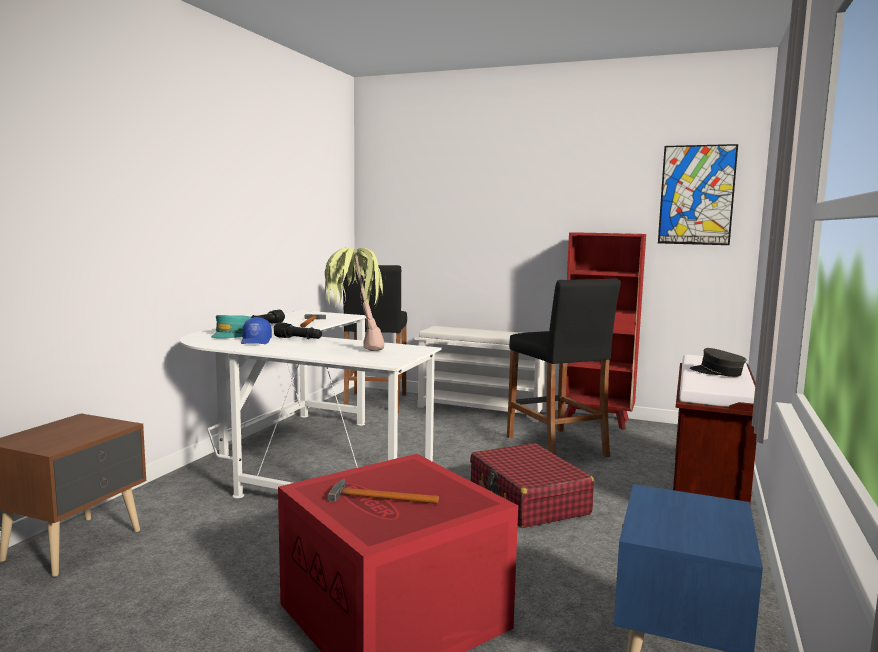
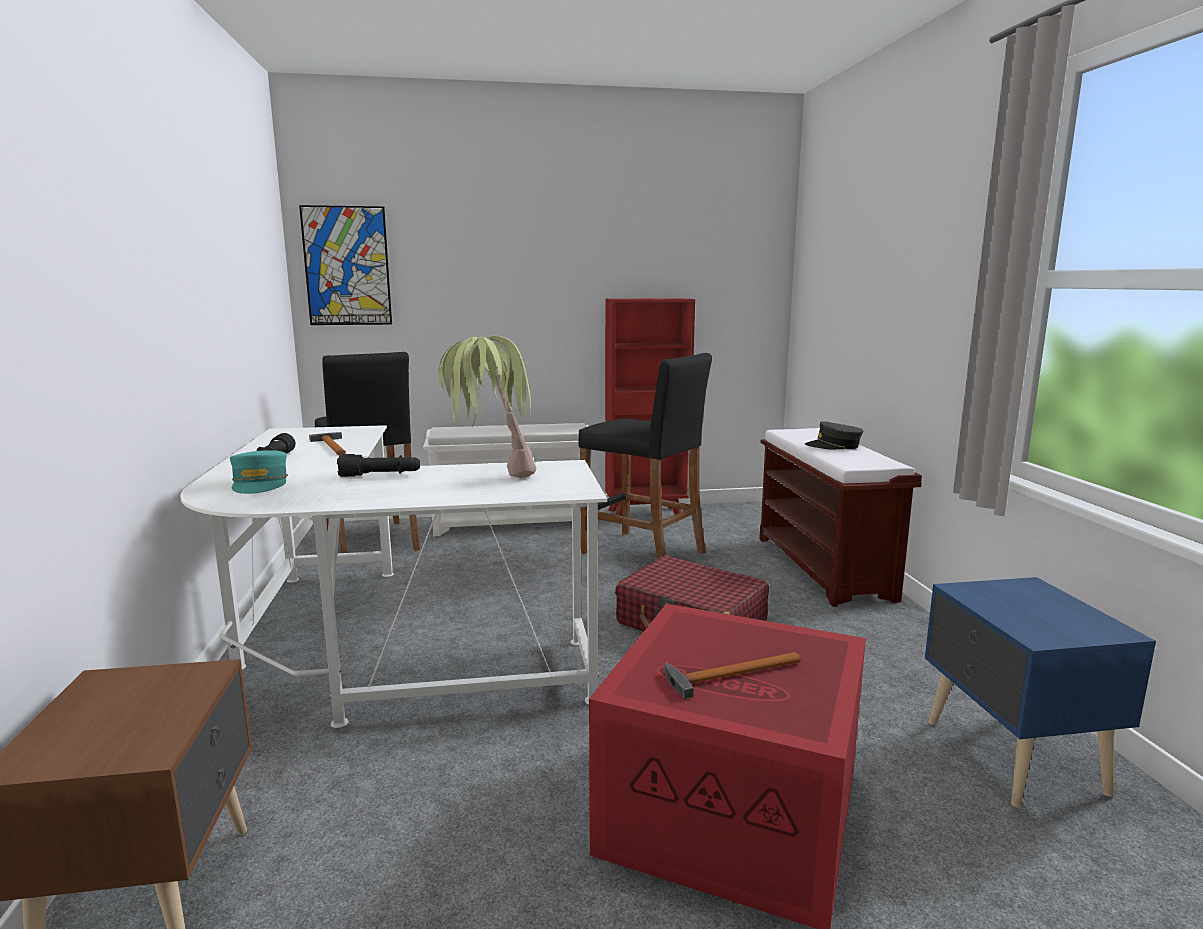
camera: 30 degrees left, 5 degrees up
blue cap [241,317,272,344] -> none
picture [658,144,738,245] -> picture moved to [299,205,392,325]

